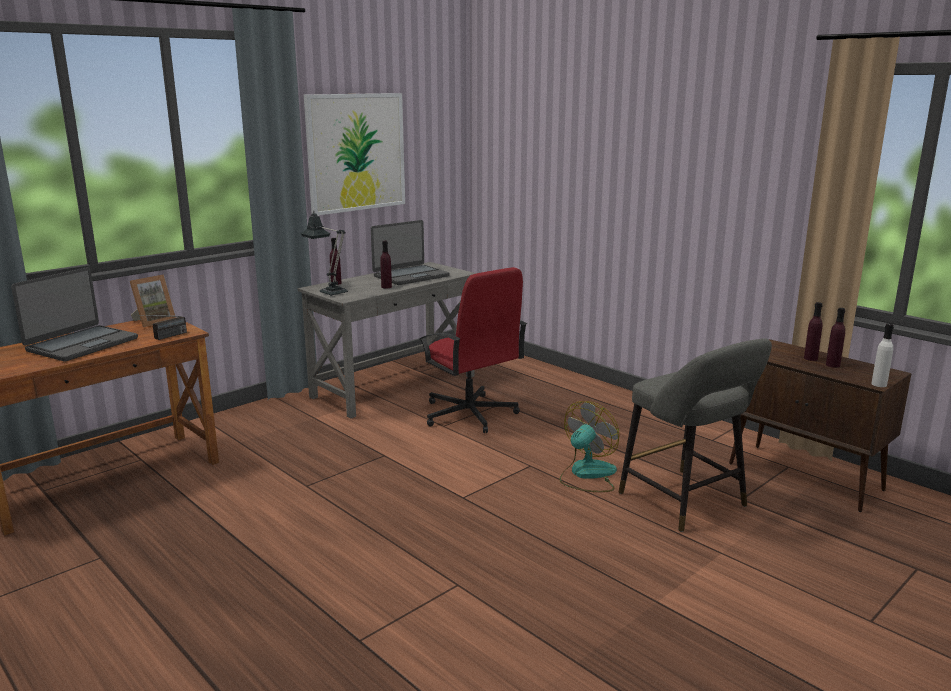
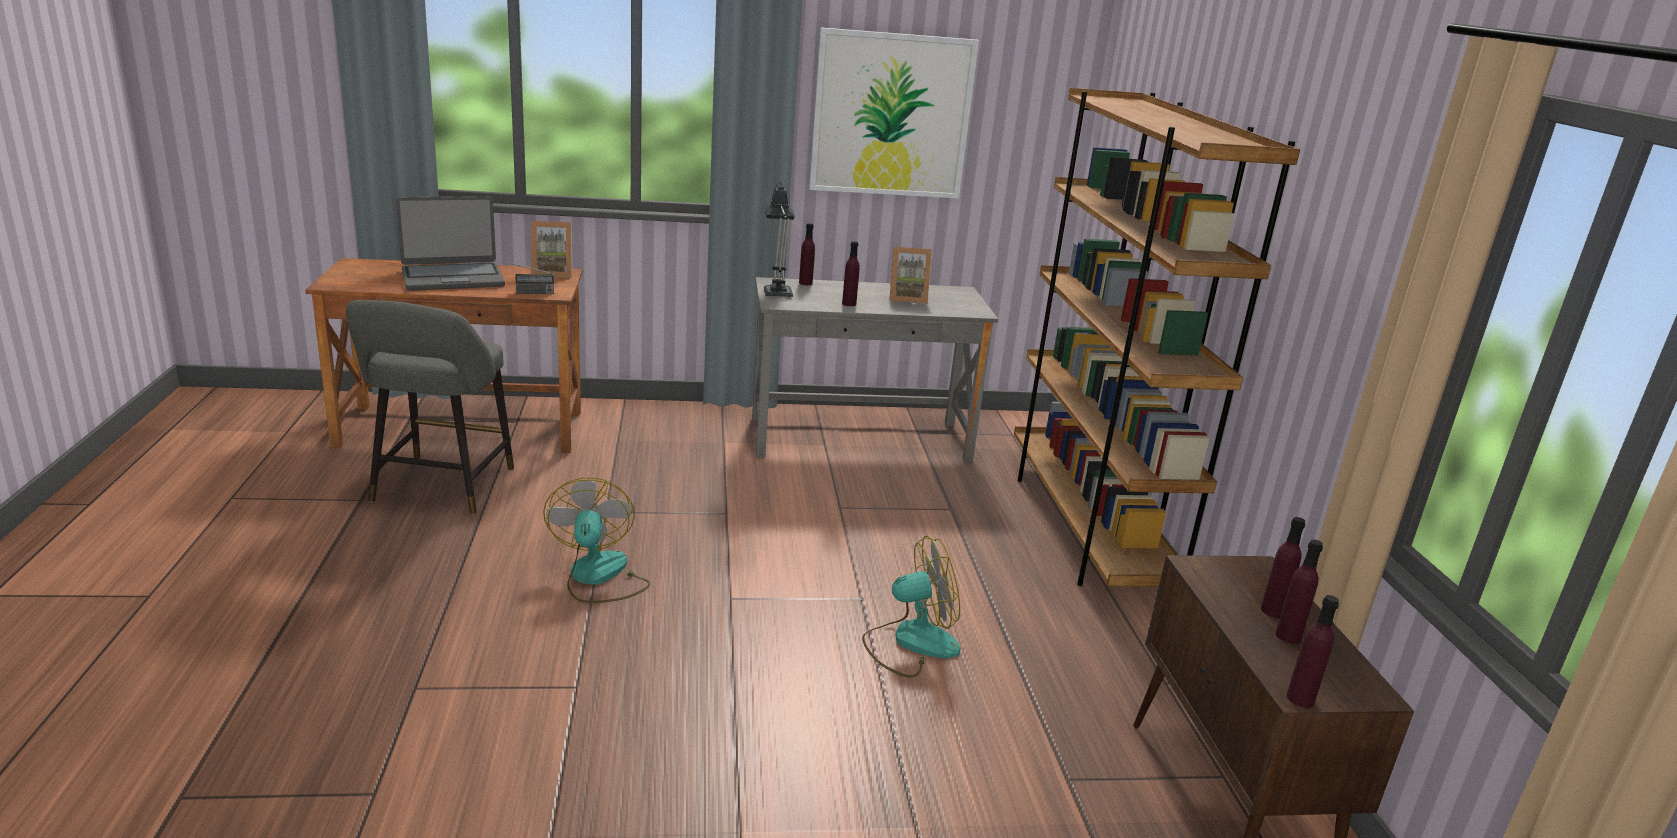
camera: 35 degrees right, 5 degrees up
laptop [371,220,450,285] -> picture frame [889,247,932,304]
red office chair [419,267,527,433] -> none
grey stool [619,338,772,532] -> grey stool moved to [346,300,514,515]
white bottle [871,323,894,387] -> purple bottle [1286,595,1339,708]
none -> fan [543,477,650,603]
none -> brown bookcase [1014,88,1300,587]

